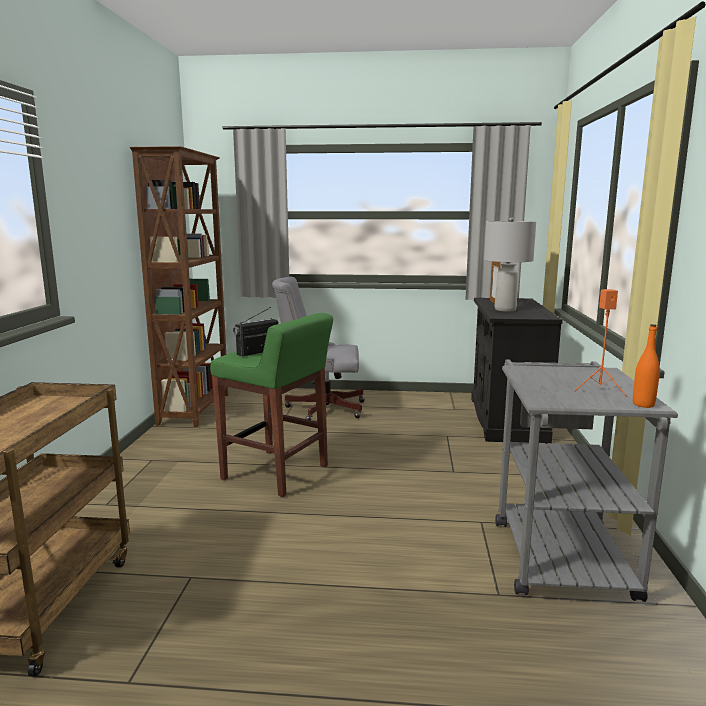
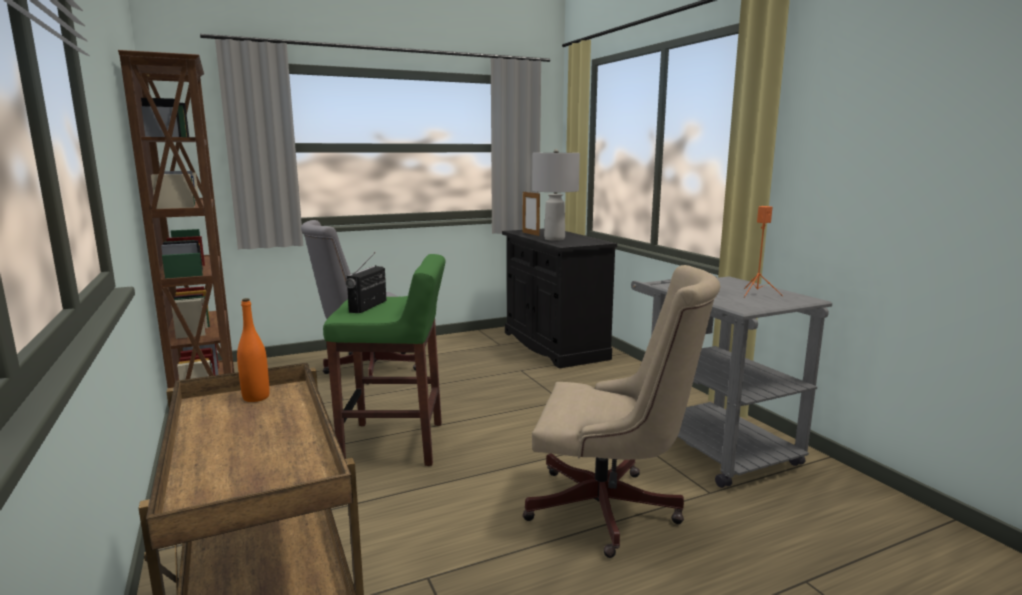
camera: 30 degrees left, 0 degrees up
orange bottle [633,324,660,408] -> orange bottle moved to [237,298,270,402]
none -> beige office chair [523,265,720,558]

